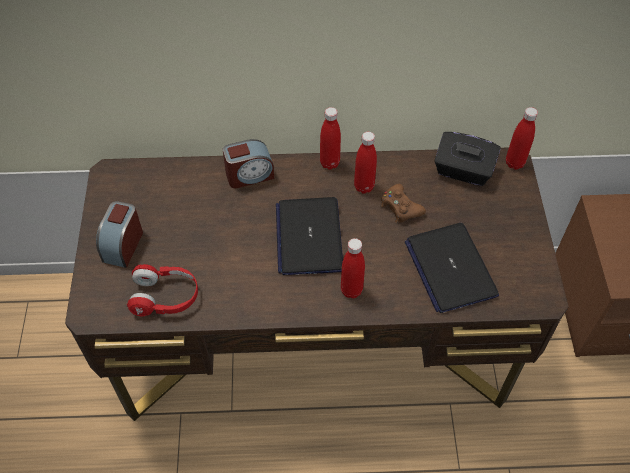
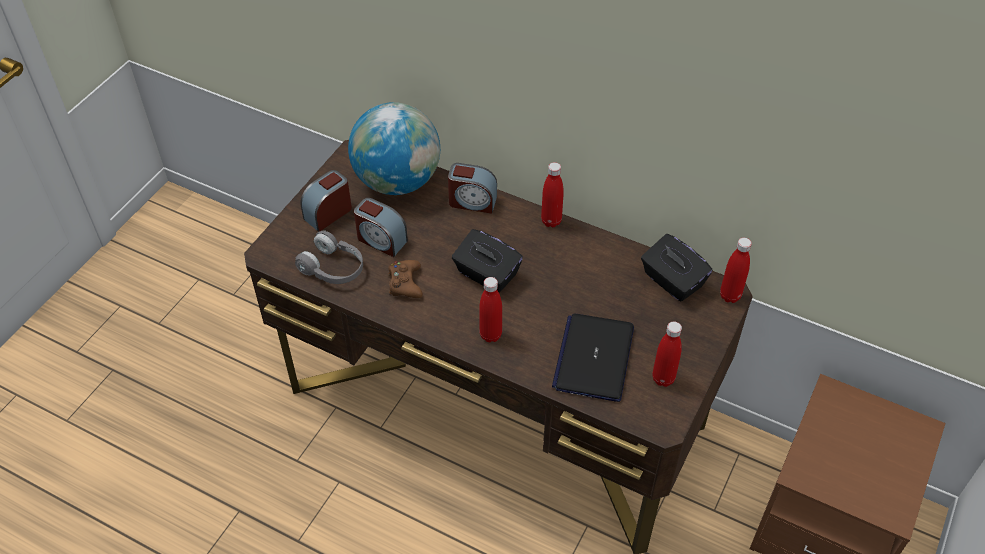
camera: 30 degrees right, 5 degrees down
red headphones [127,264,198,316] -> grey headphones [295,230,363,284]
laptop [276,197,343,275] -> black tissue box [452,229,523,293]
red bottle [354,132,377,194] -> red bottle moved to [652,321,682,387]
brown game controller [381,184,426,223] -> brown game controller moved to [388,260,423,298]
none -> globe [348,102,440,195]
none -> alarm clock [354,198,408,257]

